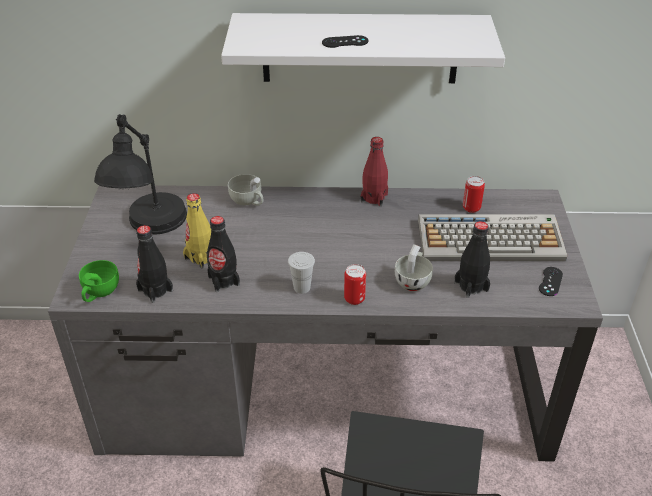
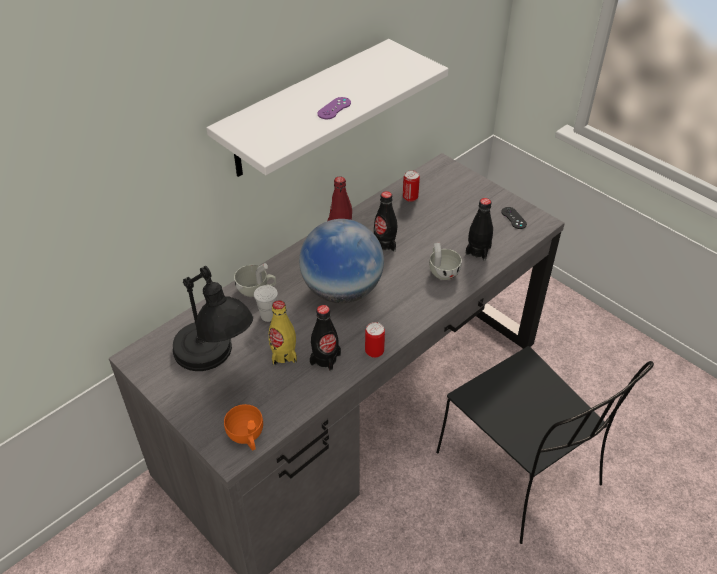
camera: 45 degrees left, 5 degrees up
green cup [79,260,119,302] -> orange cup [224,404,263,451]
black bottle [136,225,173,303] -> black bottle moved to [374,191,397,252]
white cup [288,252,315,294] -> white cup moved to [254,285,278,322]
black game controller [322,35,368,48] -> purple game controller [317,97,351,119]
can [344,264,366,305] -> can moved to [365,322,385,358]
keyboard [418,214,567,261] -> none
none -> globe [299,219,384,303]

